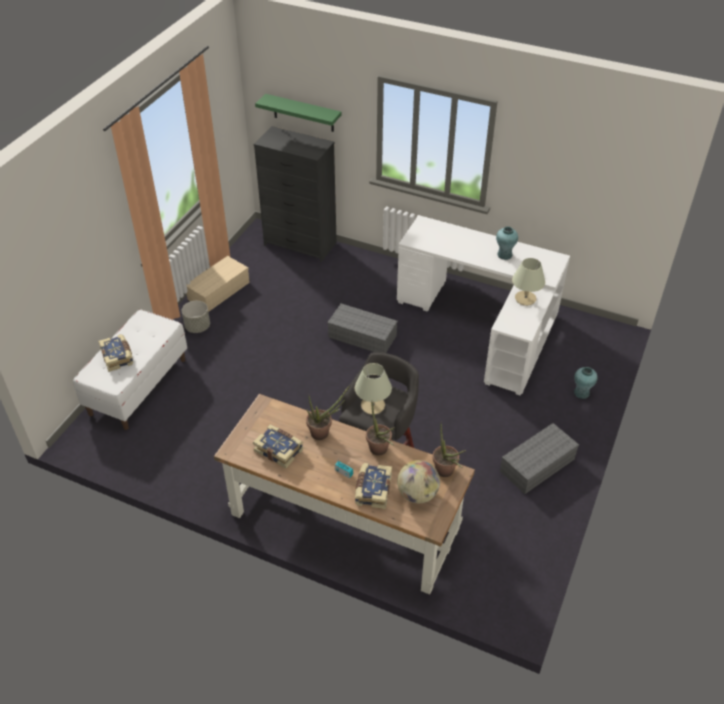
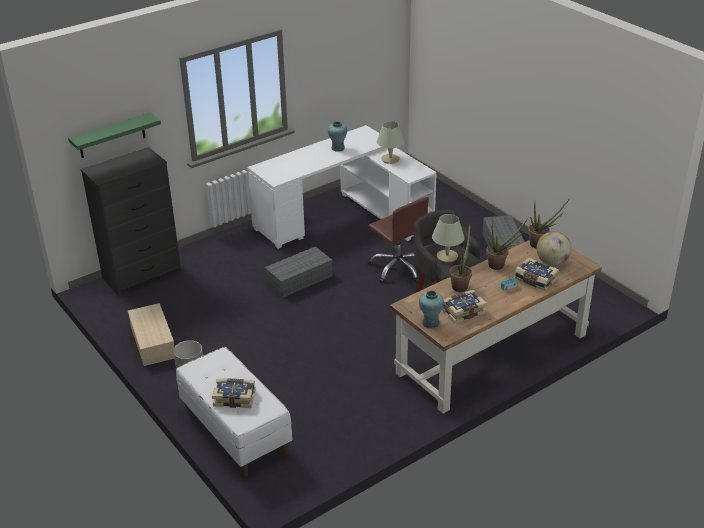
camera: 60 degrees left, 10 degrees down
turquoise vase [574,367,598,399] -> turquoise vase moved to [419,290,444,329]
none -> brown office chair [368,197,429,283]

